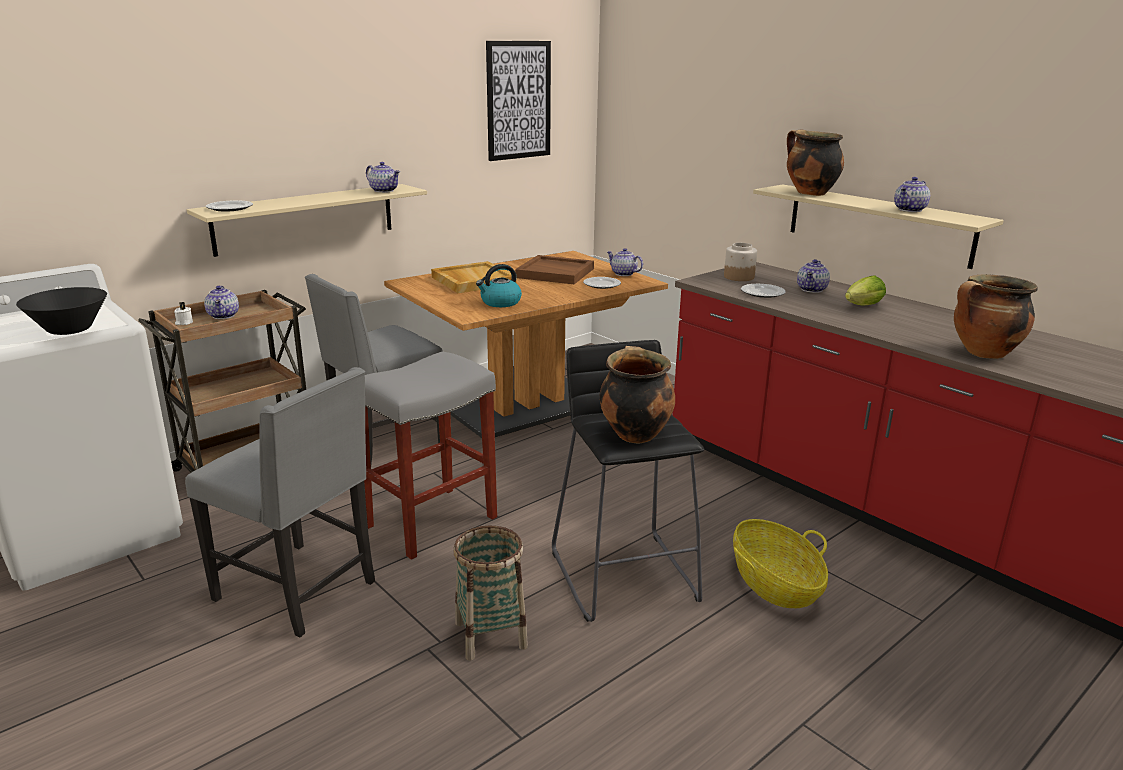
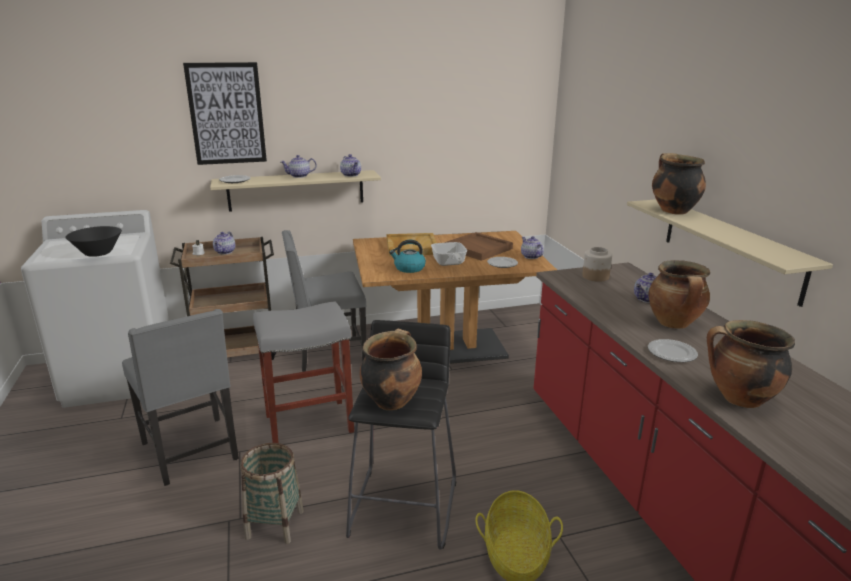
camera: 25 degrees right, 0 degrees up
picture [486,41,551,161] -> picture moved to [183,62,267,165]
plate [741,284,786,298] -> plate moved to [648,339,698,362]
lettuce [845,276,886,306] -> cooking pot [649,260,710,329]
teapot [894,177,930,212] -> teapot moved to [281,155,317,178]
none -> frying pan [431,242,467,266]

